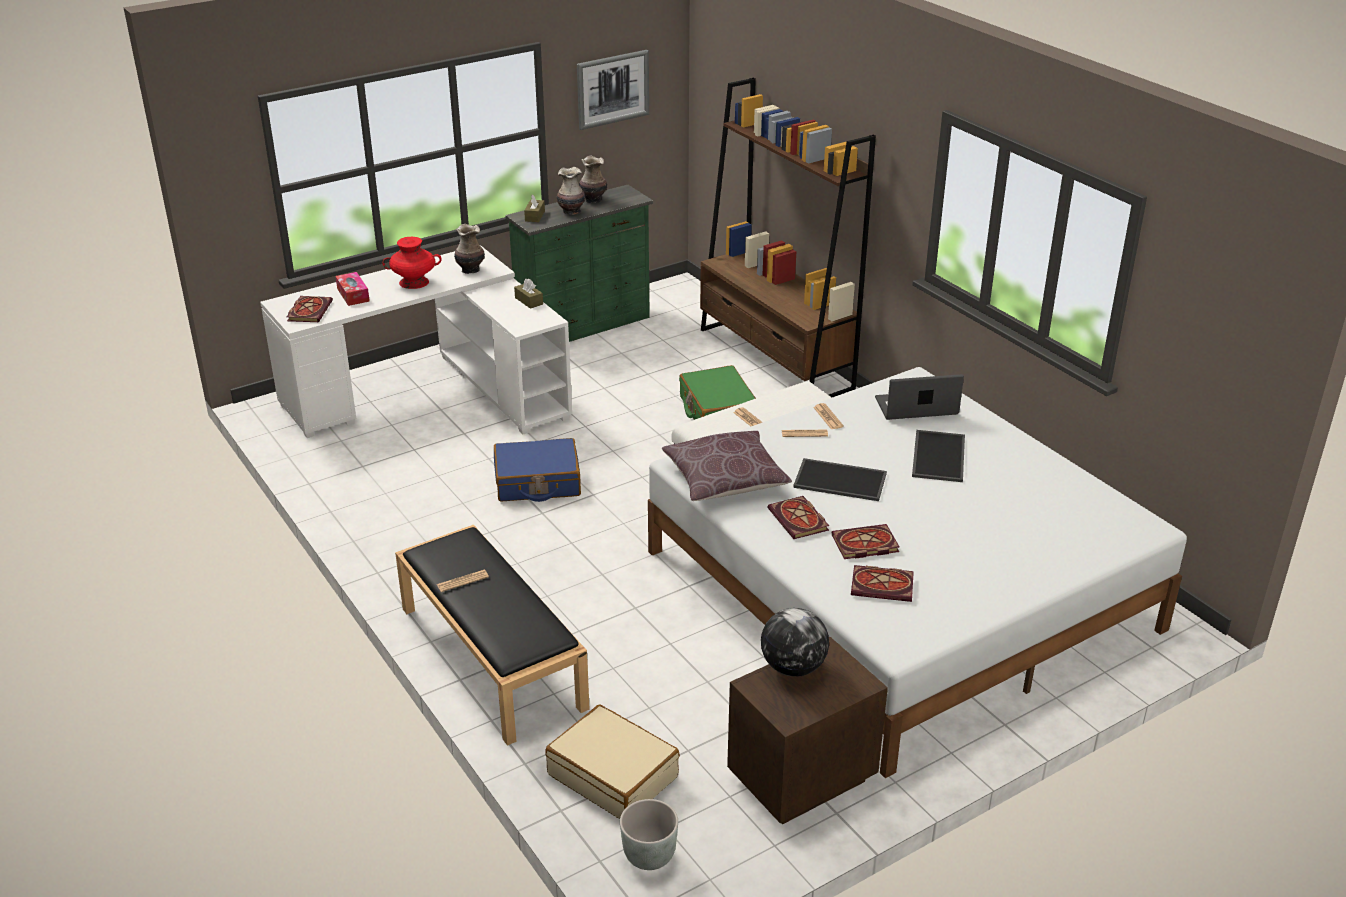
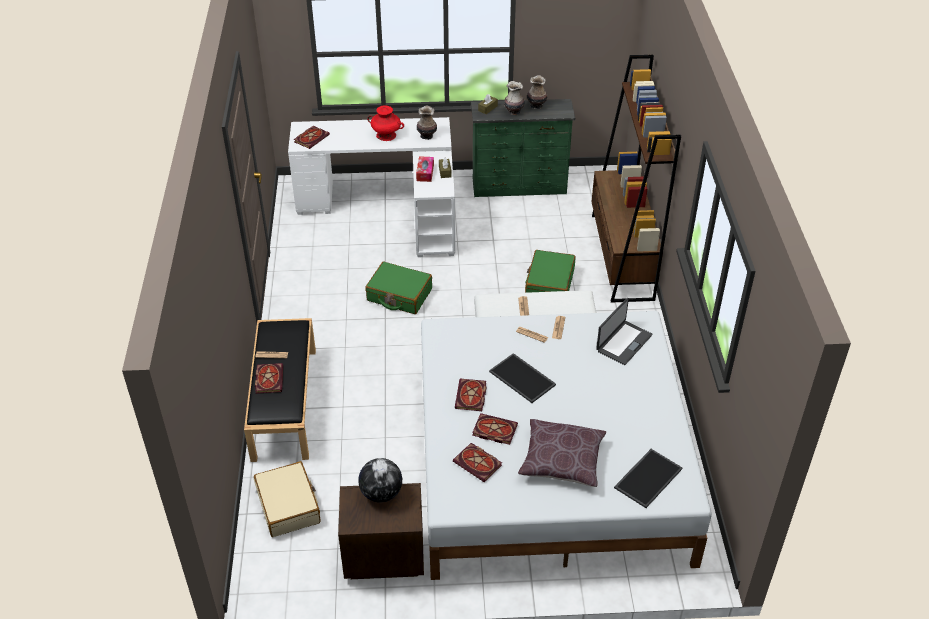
camera: 30 degrees right, 10 degrees up
tissue box [335,272,370,306] -> tissue box moved to [416,156,434,182]
blue suitcase [494,438,581,502] -> green suitcase [365,262,432,314]
picture [577,50,649,130] -> none
grey planter [620,799,678,870] -> none
brown pillow [662,431,792,501] -> brown pillow moved to [518,419,606,487]
laptop [875,374,964,420] -> laptop turned 105 degrees clockwise [596,298,652,365]
tray [912,430,965,482] -> tray moved to [614,449,682,508]
none -> book [255,363,283,394]

